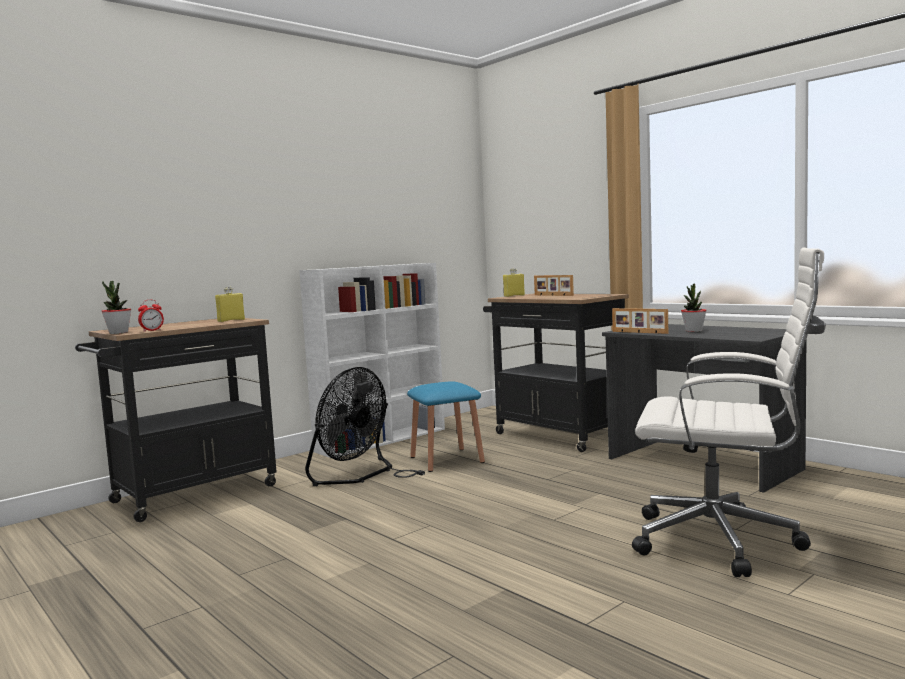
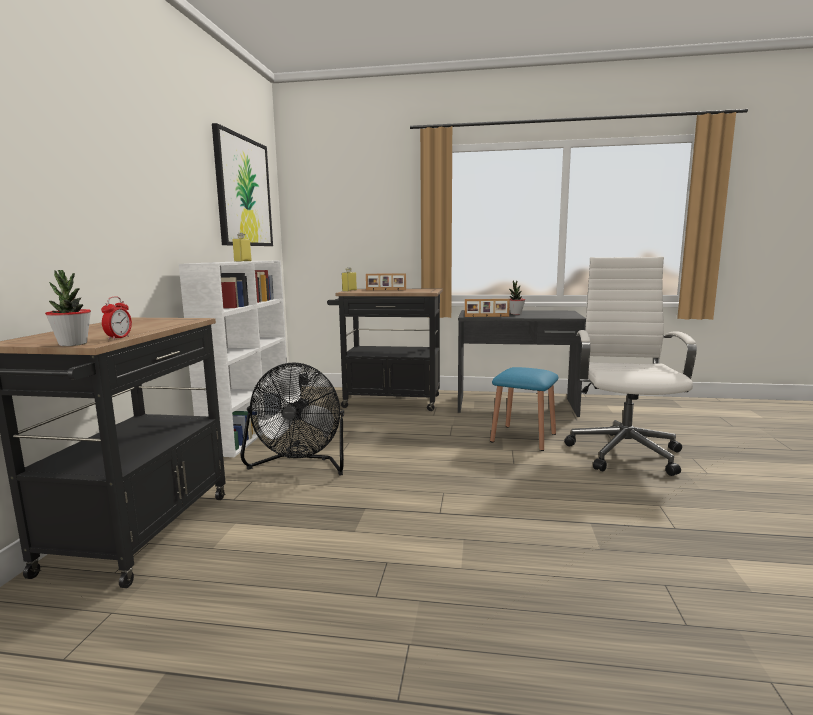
camera: 40 degrees left, 5 degrees up
yellow bottle [215,287,245,322] -> yellow bottle moved to [233,233,251,262]
black fan [305,367,425,486] -> black fan turned 75 degrees counterclockwise [241,363,344,476]
blue stool [407,381,485,472] -> blue stool moved to [490,367,559,451]
white office chair [632,247,826,577] -> white office chair turned 60 degrees counterclockwise [564,256,697,476]
none -> picture [212,123,273,246]

